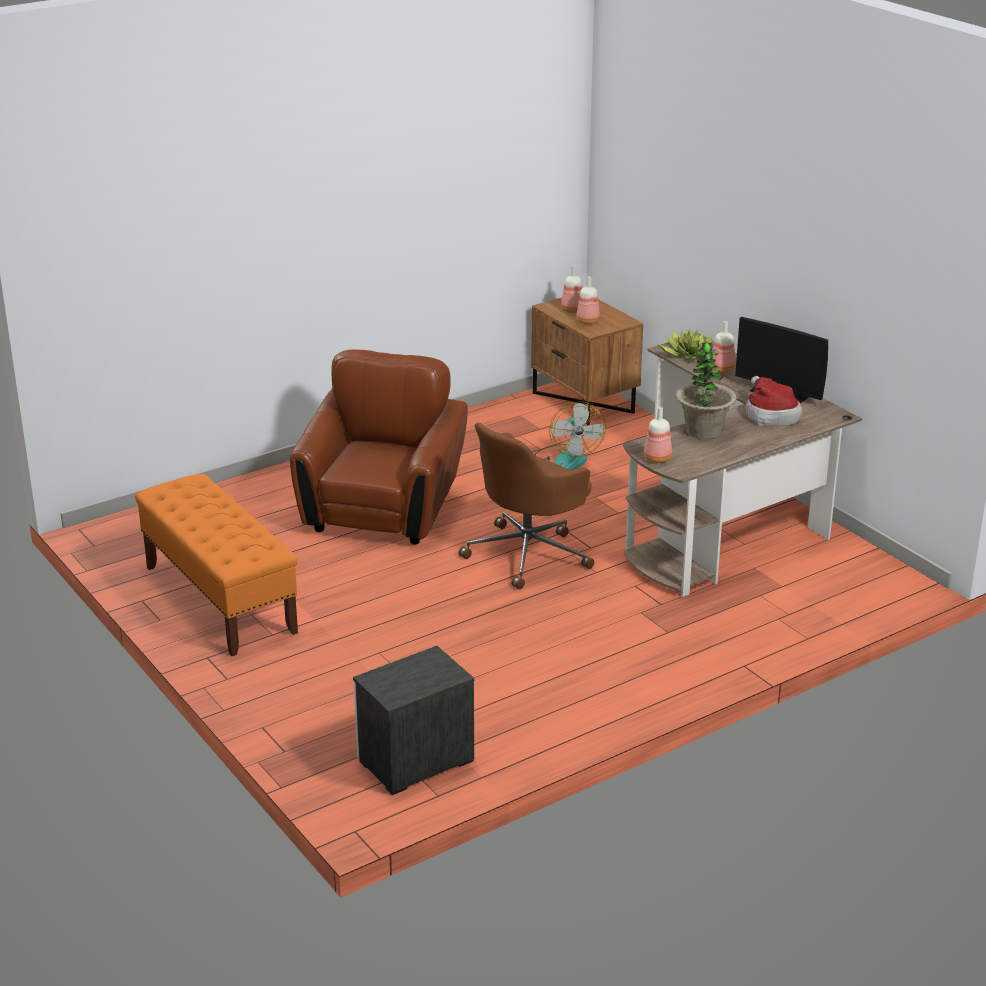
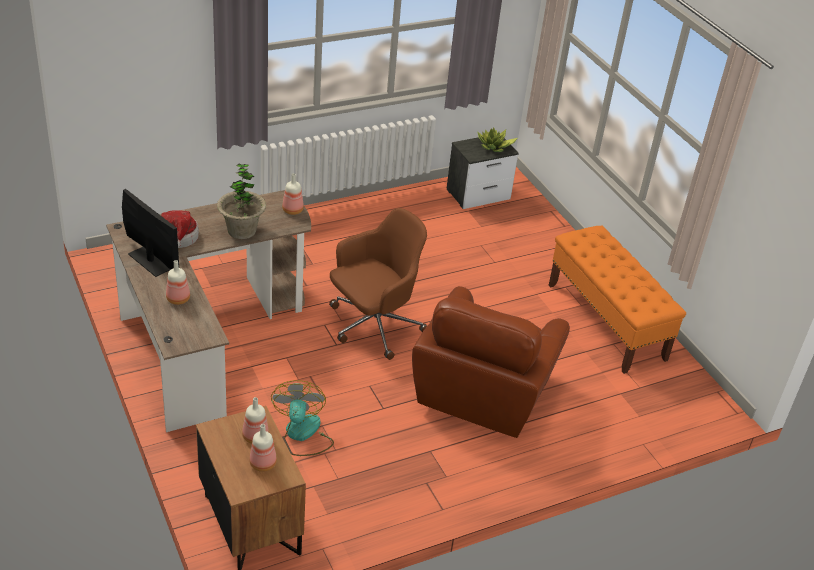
camera: 175 degrees left, 10 degrees up
potted plant [659,328,713,361] -> potted plant moved to [478,128,518,152]

